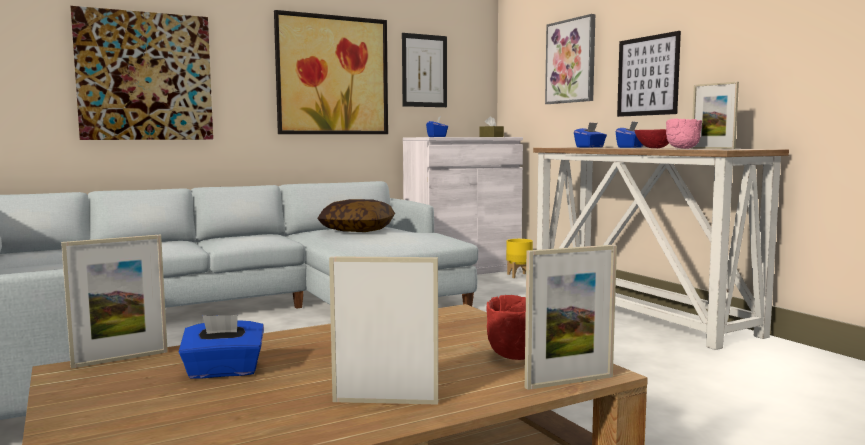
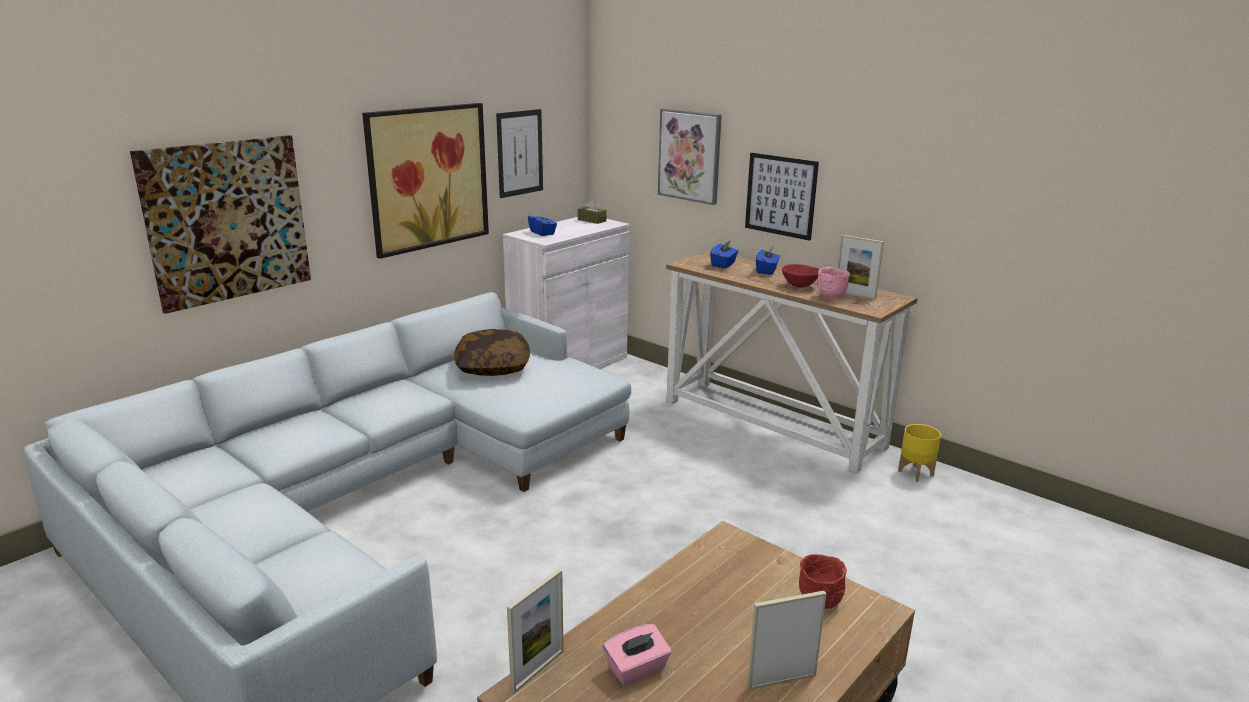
camera: 20 degrees left, 15 degrees up
blue tissue box [179,315,264,379] -> pink tissue box [603,624,672,685]
yellow planter [506,239,533,278] -> yellow planter moved to [898,424,941,482]
picture frame [525,245,617,390] -> none

